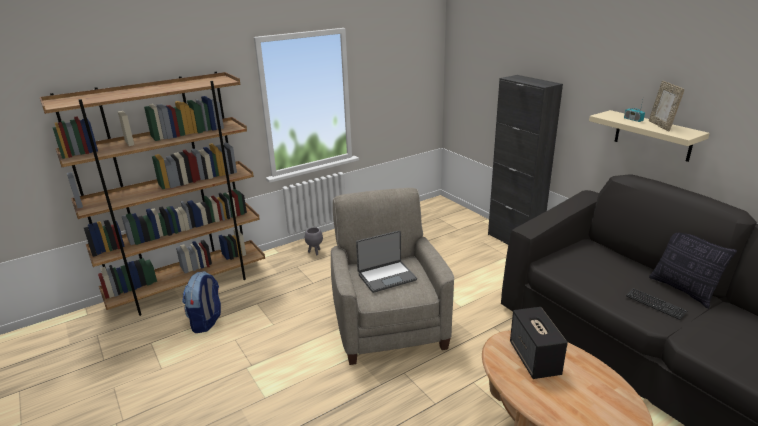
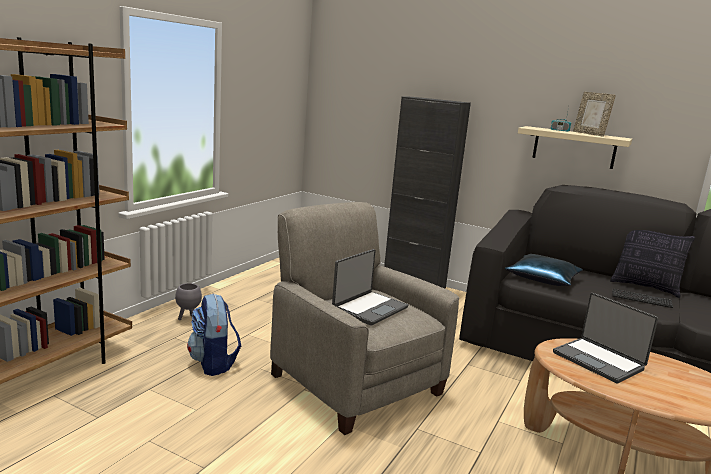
camera: 30 degrees left, 10 degrees down
backpack [182,271,221,333] -> backpack moved to [187,293,241,376]
speaker [510,307,568,379] -> laptop [553,293,658,384]
none -> blue pillow [505,254,583,286]

